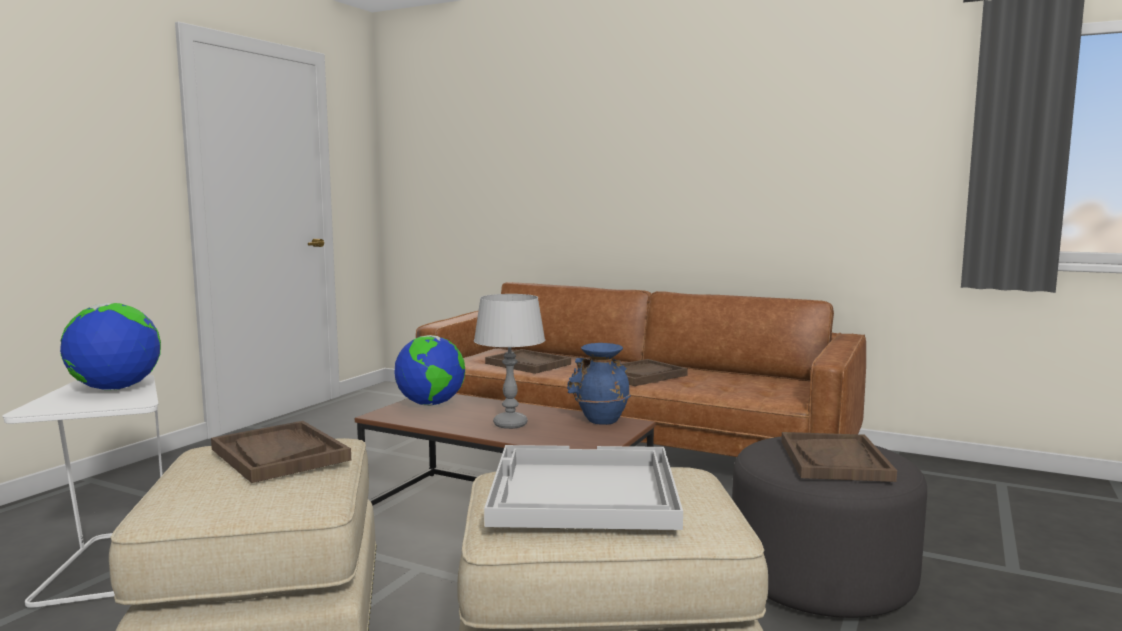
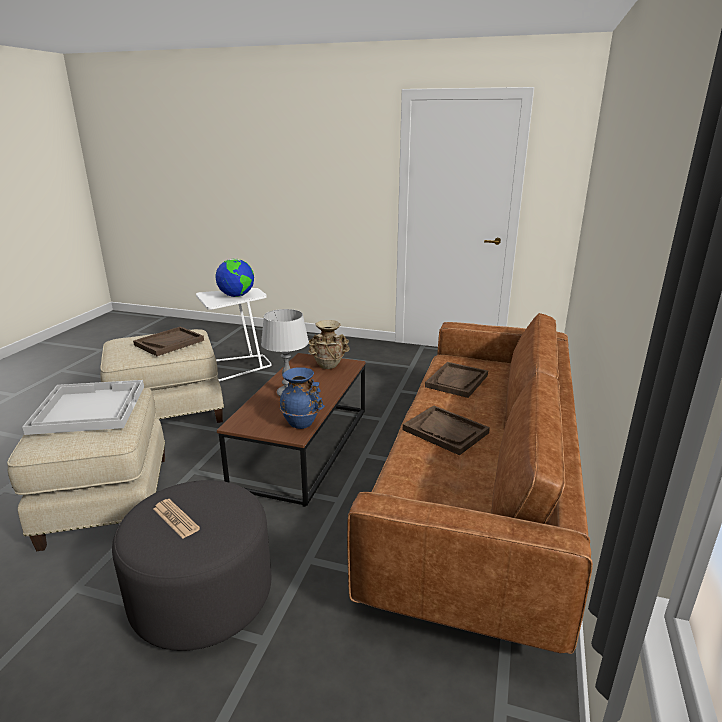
camera: 80 degrees right, 15 degrees up
globe [394,335,465,406] -> beige vase [308,320,350,369]
brown tray [781,432,897,482] -> newspaper [153,499,200,539]

